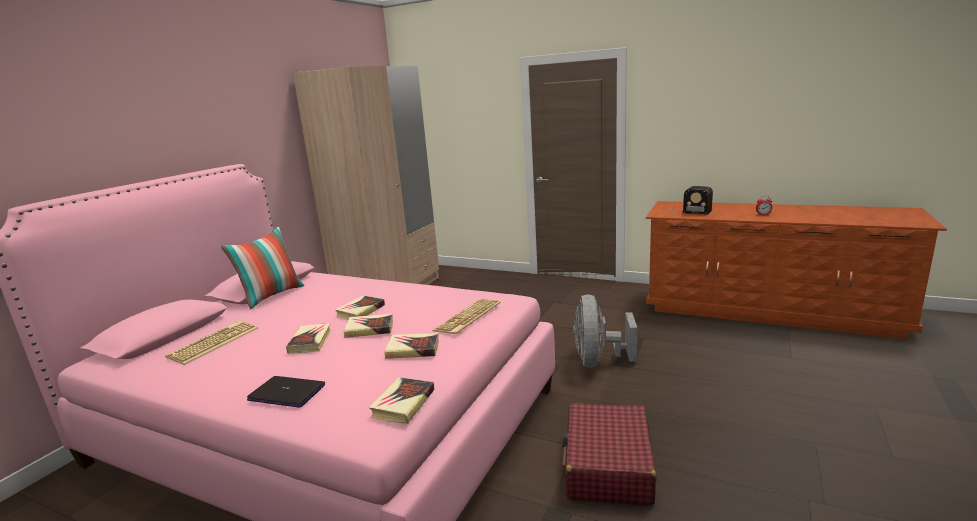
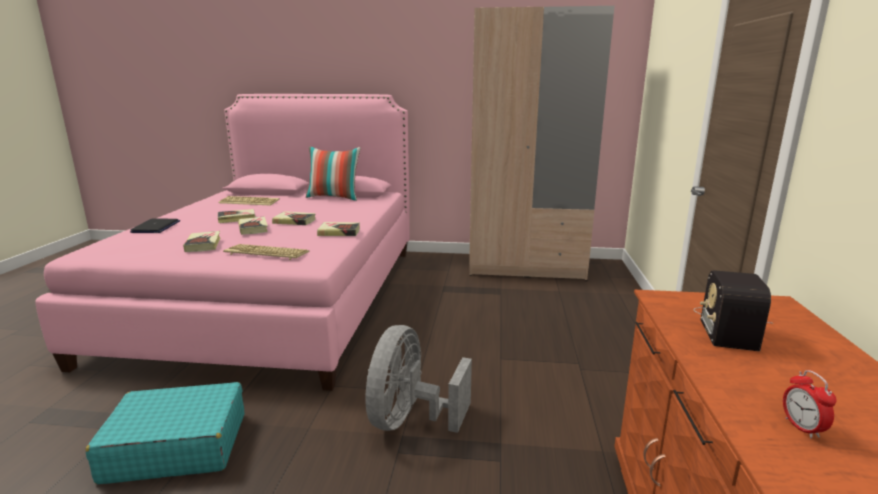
camera: 70 degrees right, 0 degrees up
book [369,377,434,424] -> book moved to [317,222,360,236]
red suitcase [562,403,656,506] -> turquoise suitcase [85,382,245,484]
grey fan [573,295,637,367] -> grey fan turned 60 degrees counterclockwise [365,325,472,433]

